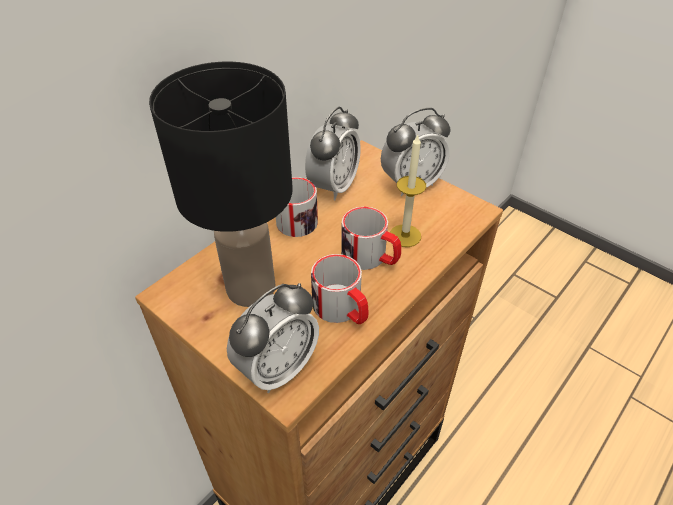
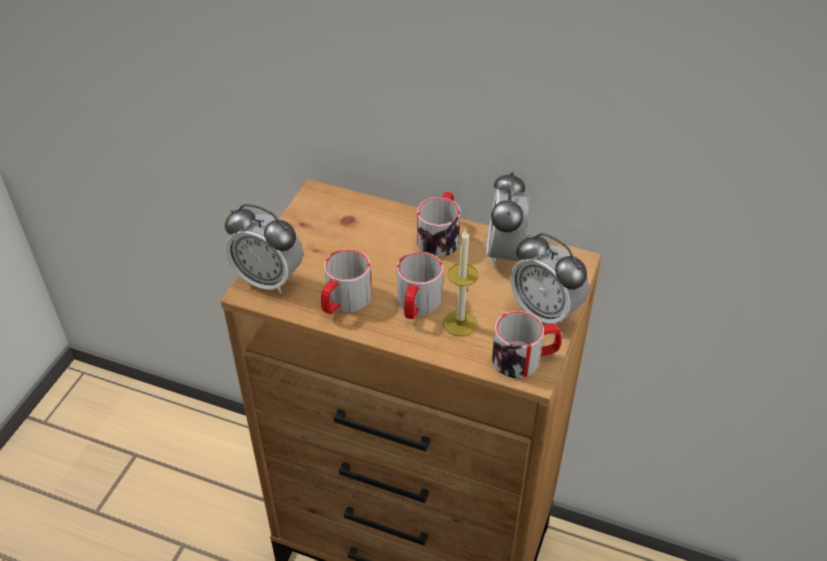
camera: 70 degrees right, 0 degrees up
black table lamp [149,62,293,307] -> none
alarm clock [305,107,361,200] -> alarm clock turned 90 degrees clockwise [486,171,530,266]
none -> mug [492,311,561,378]

